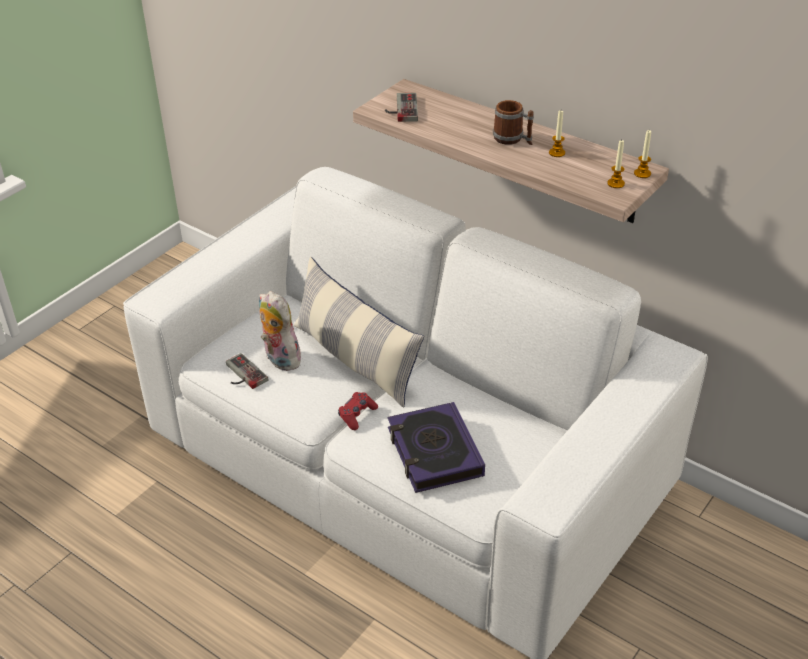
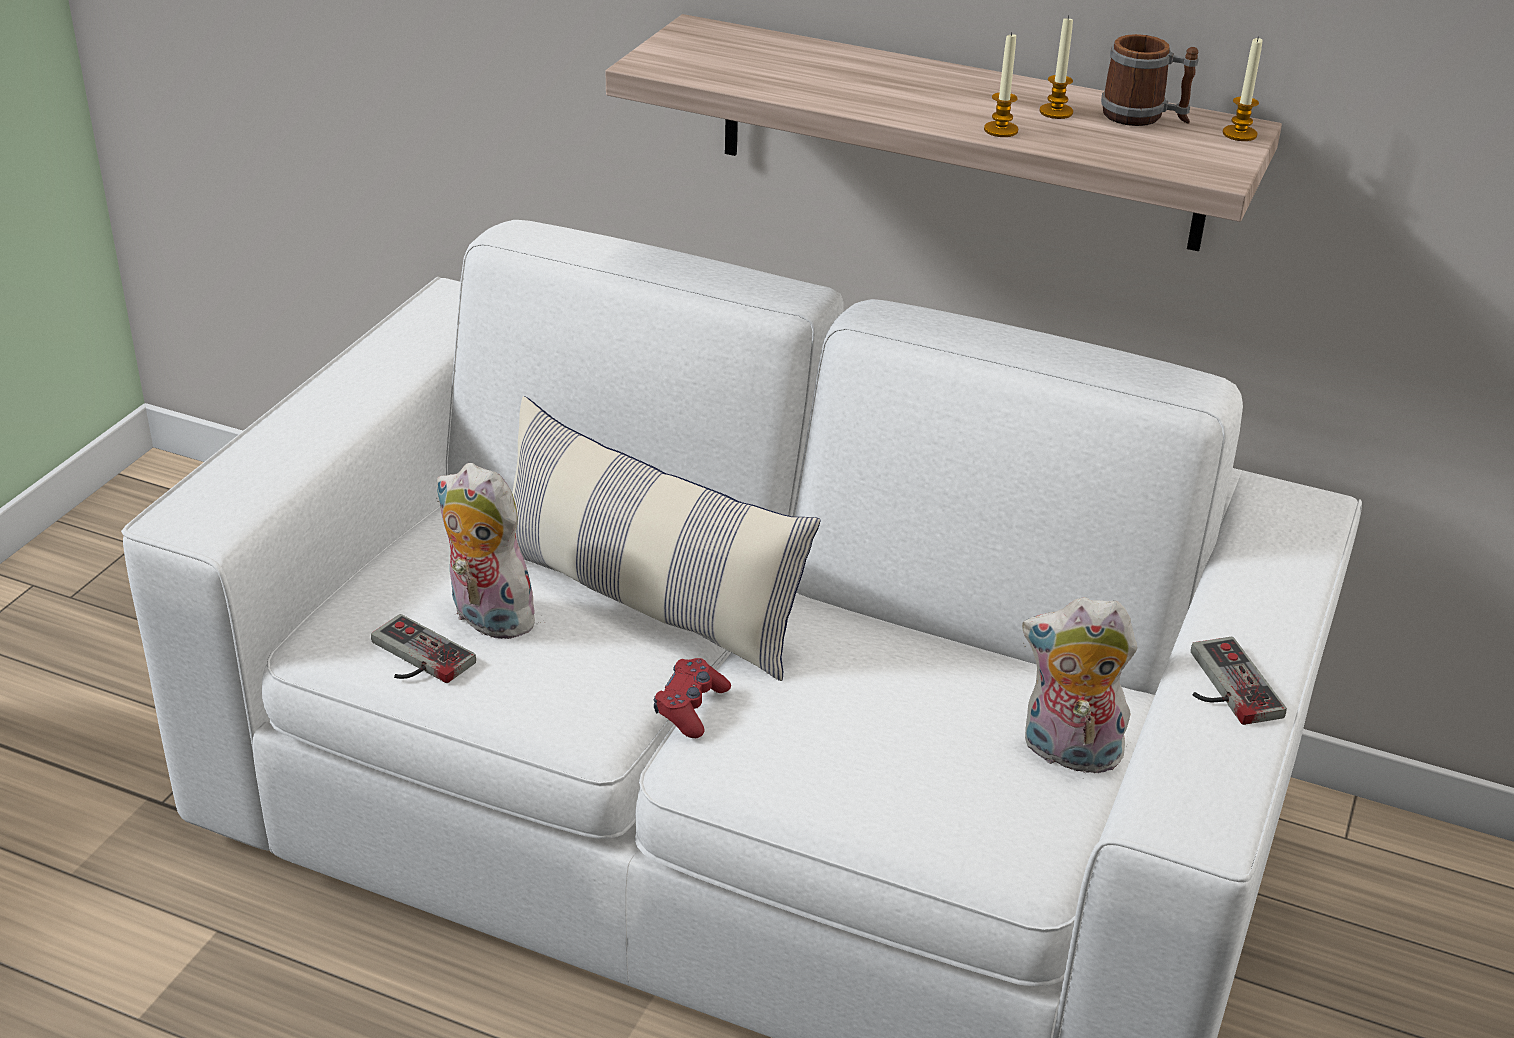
camera: 15 degrees left, 5 degrees down
game controller [385,93,418,122] -> game controller moved to [1191,637,1287,725]
book [388,402,485,493] -> none
mug [493,100,534,145] -> mug moved to [1101,34,1199,126]
candle [607,140,625,188] -> candle moved to [984,32,1018,137]
none -> plush toy [1022,597,1137,779]

